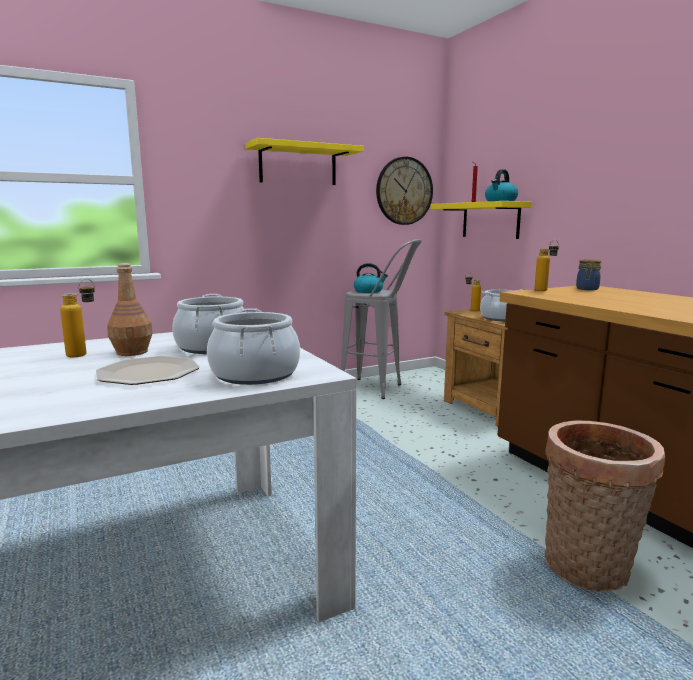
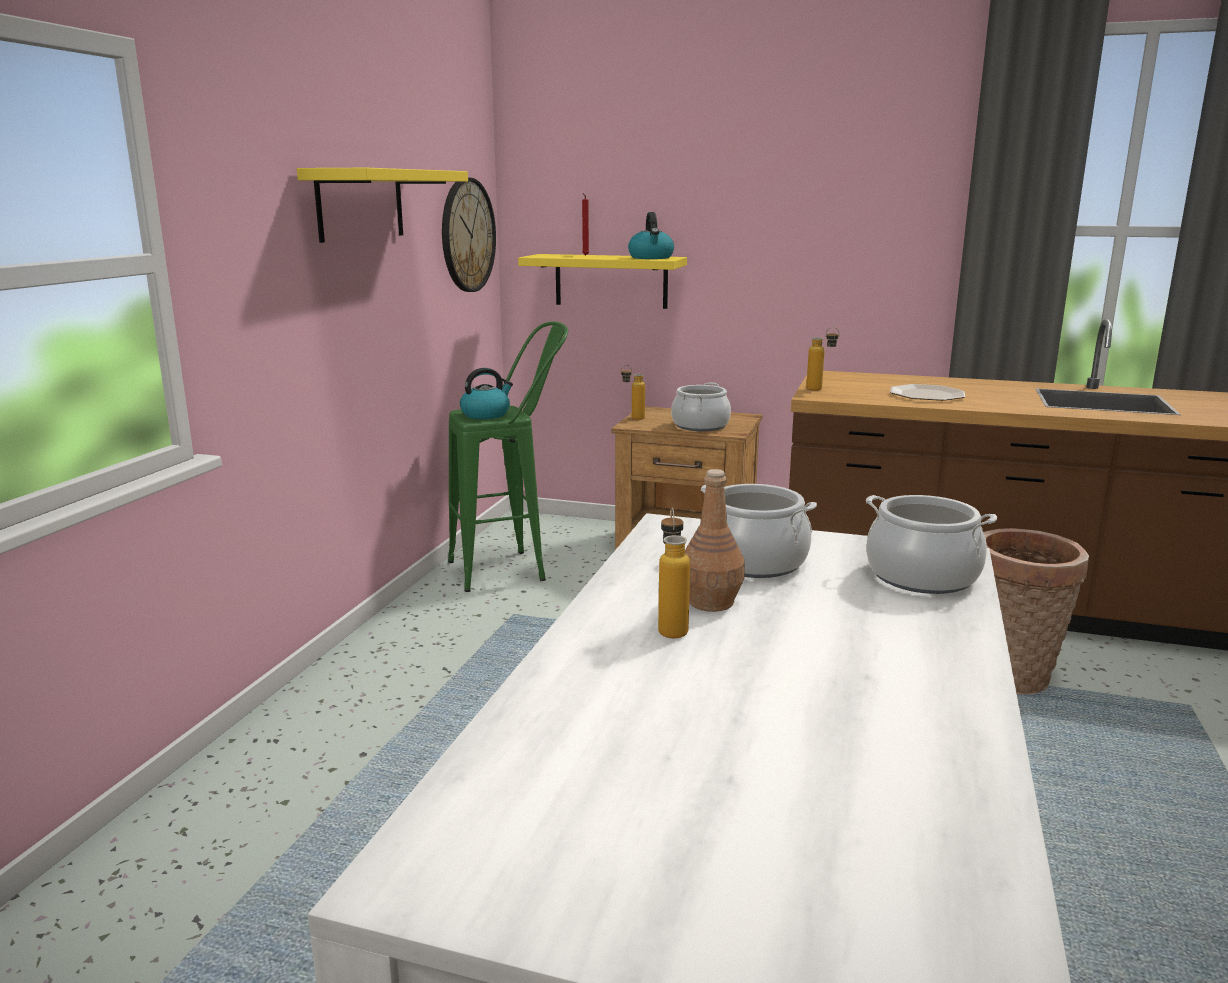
camera: 45 degrees left, 5 degrees up
plate [96,356,200,385] -> plate moved to [890,384,965,401]
grey stool [341,239,422,399] -> green stool [448,321,568,592]
jar [576,259,601,290] -> none

